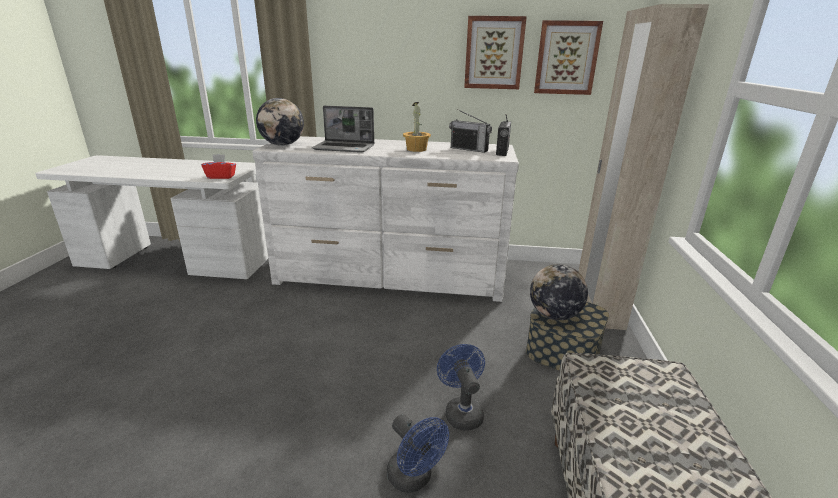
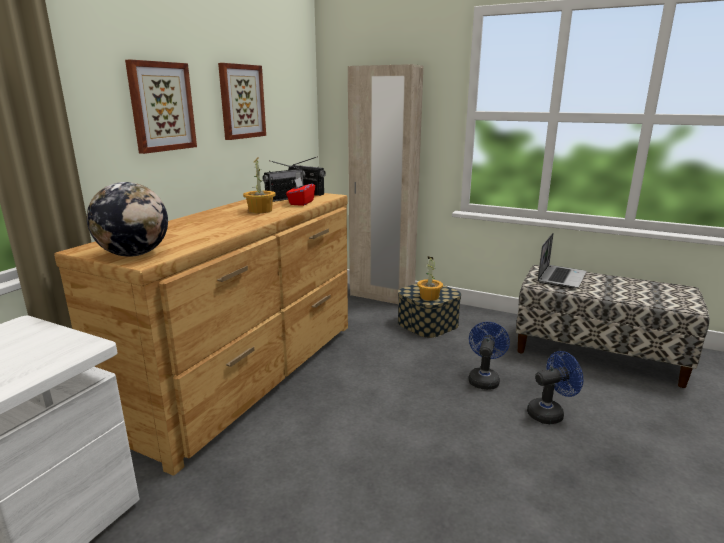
camera: 70 degrees left, 5 degrees down
red tissue box [201,154,236,179] -> red tissue box moved to [286,177,315,206]
white dresser [252,136,519,302] -> brown dresser [54,193,348,476]
laptop [312,105,374,153] -> laptop moved to [538,233,586,288]
blue fan [437,344,485,431] -> blue fan turned 105 degrees clockwise [469,322,510,390]
globe [530,264,588,320] -> potted plant [417,257,443,301]
picture [534,20,603,95] -> picture moved to [125,59,197,154]

